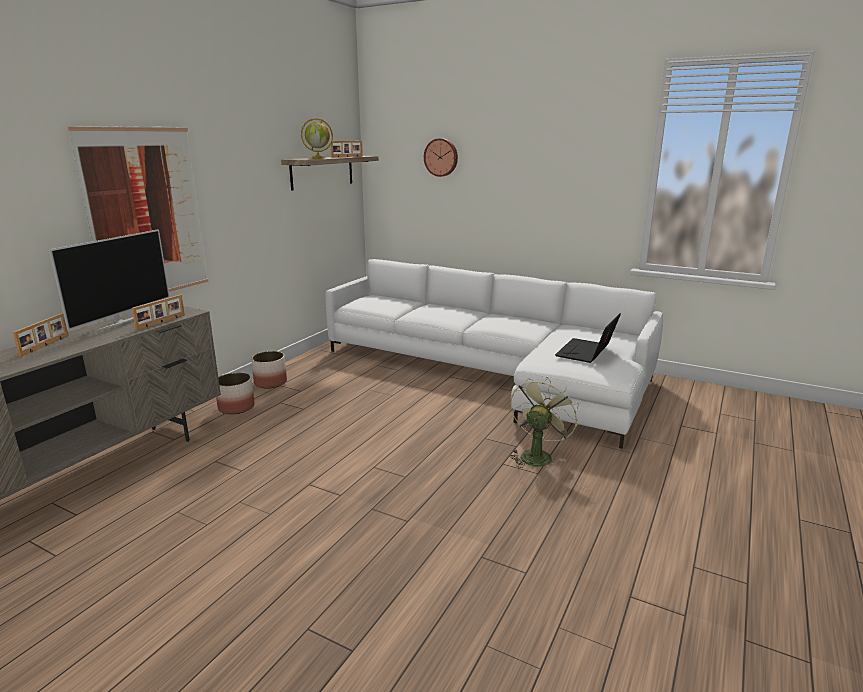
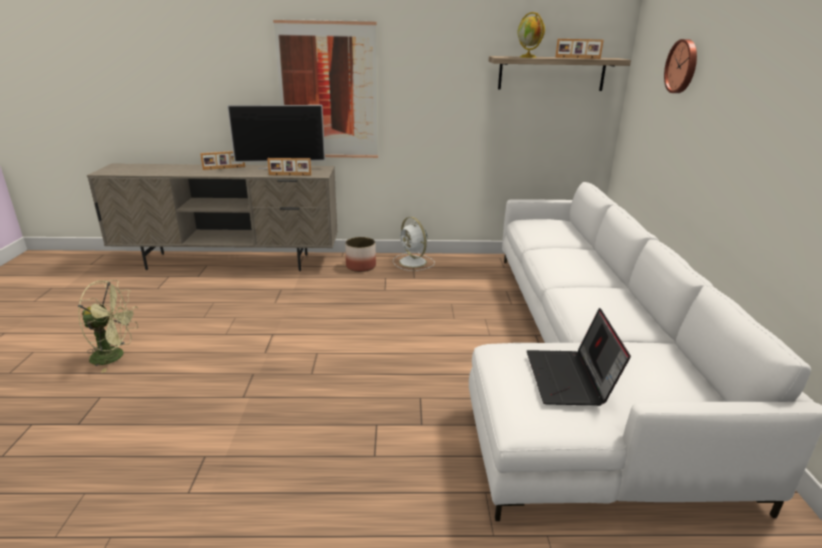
camera: 60 degrees right, 5 degrees up
planter [251,351,287,388] -> white fan [393,217,435,271]
green fan [510,377,579,468] -> green fan moved to [78,280,138,373]
laptop [555,313,621,363] -> laptop turned 90 degrees counterclockwise [527,308,631,406]

